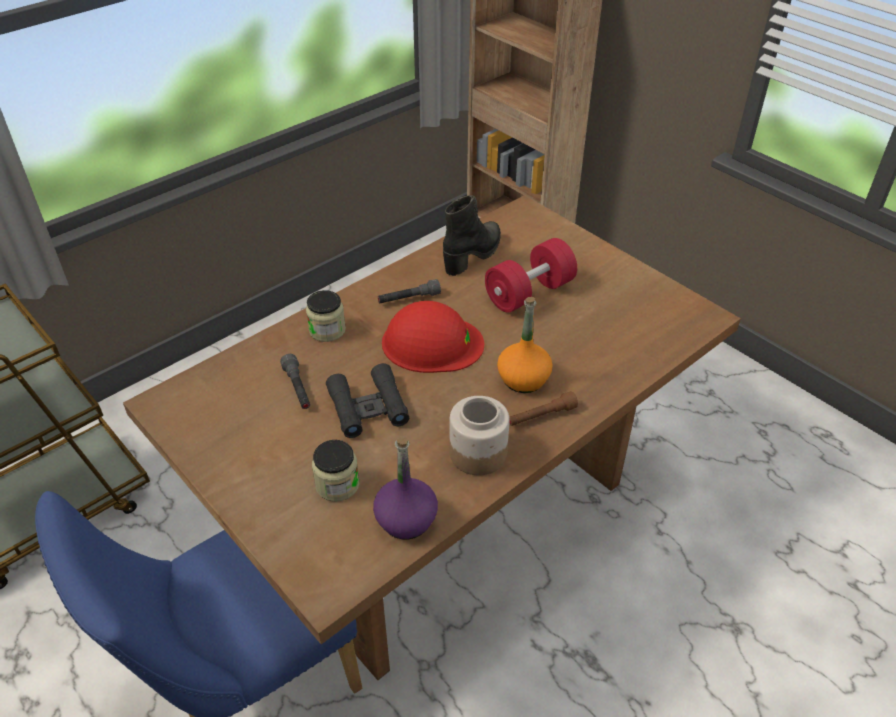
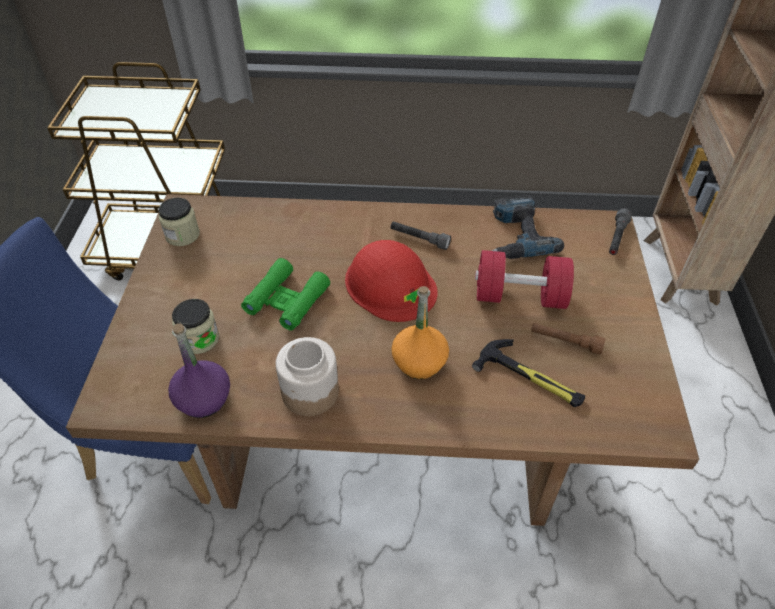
camera: 45 degrees right, 5 degrees up
grey flashlight [280,354,310,409] -> grey flashlight moved to [609,208,632,255]
jar [306,290,346,342] -> jar moved to [158,197,200,246]
black binoculars [326,363,409,438] -> green binoculars [241,258,330,331]
black boot [443,195,501,276] -> power drill [492,195,564,259]
brown flashlight [509,391,578,426] -> brown flashlight moved to [531,323,605,355]
none -> hammer [472,339,585,407]

